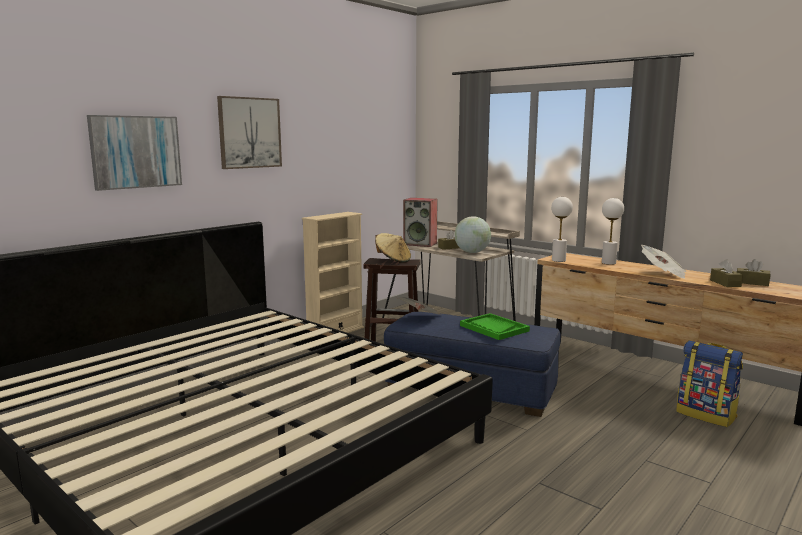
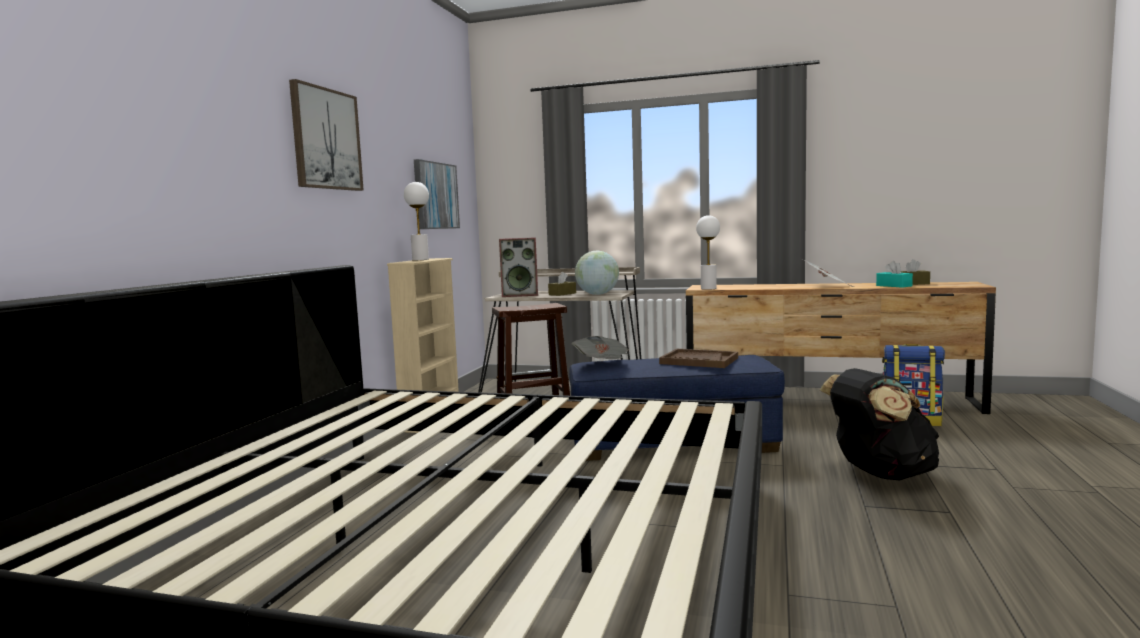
camera: 25 degrees left, 5 degrees down
picture [87,115,182,191] -> picture moved to [414,159,460,229]
beige hat [375,233,411,263] -> none
green tray [460,313,530,340] -> brown tray [659,349,738,368]
white table lamp [602,198,624,265] -> white table lamp moved to [404,182,429,260]
brown tissue box [710,259,743,287] -> turquoise tissue box [876,261,913,288]
none -> black backpack [820,368,939,480]

